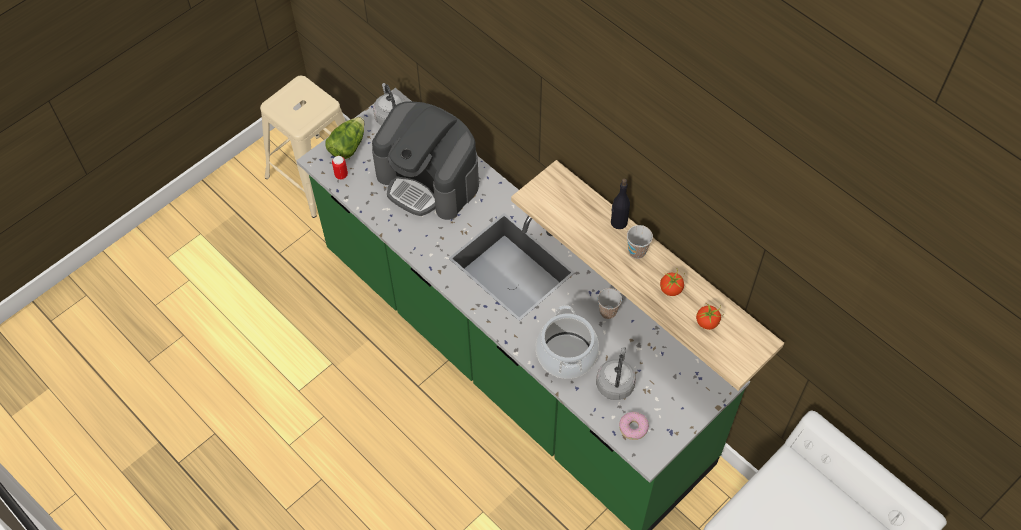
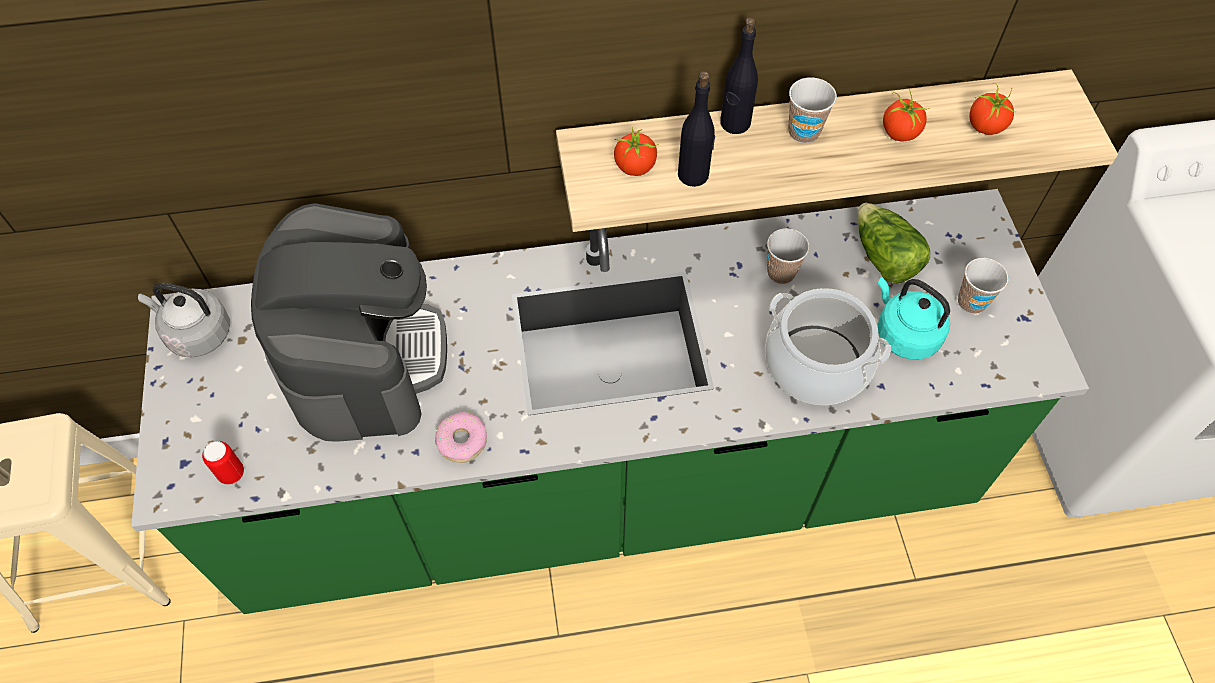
camera: 55 degrees left, 0 degrees up
lettuce [325,117,364,159] -> lettuce moved to [857,203,930,284]
coffee machine [372,101,479,220] -> coffee machine turned 75 degrees counterclockwise [251,203,447,442]
grey kettle [596,347,636,400] -> turquoise kettle [878,277,950,359]
donut [619,412,649,440] -> donut moved to [435,412,487,463]
none -> tomato [614,126,658,176]
none -> black bottle [678,71,715,187]
none -> cup [958,258,1009,314]

